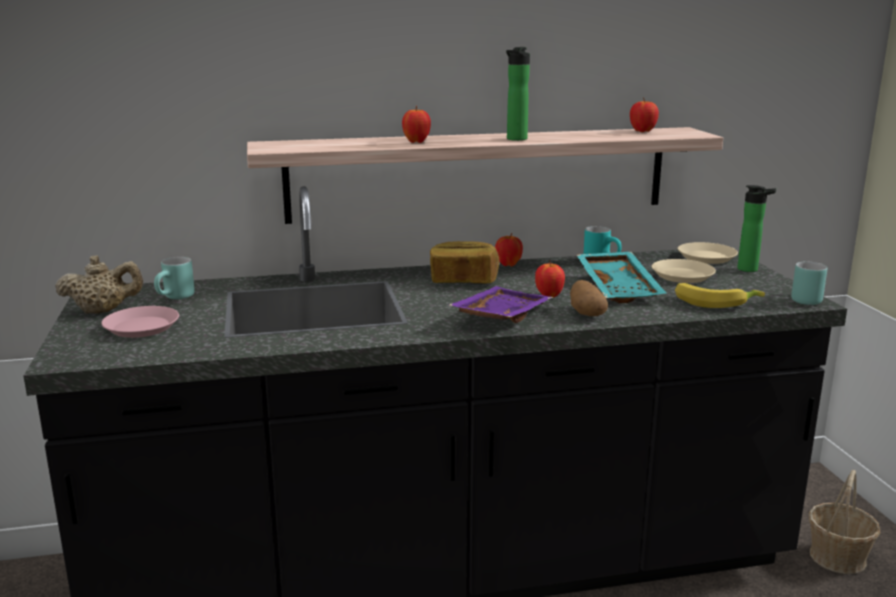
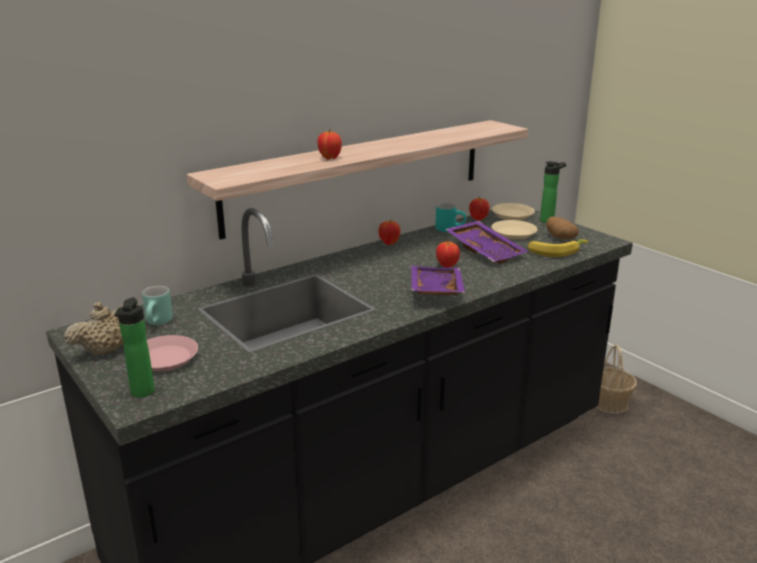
camera: 25 degrees left, 5 degrees up
bread [430,241,500,284] -> none
bottle [506,47,530,141] -> bottle moved to [115,297,155,398]
potato [570,280,608,316] -> potato moved to [546,216,579,239]
turquoise tray [577,252,666,303] -> purple tray [445,221,528,264]
apple [630,97,659,132] -> apple moved to [469,196,490,221]
turquoise mug [791,262,827,305] -> none

